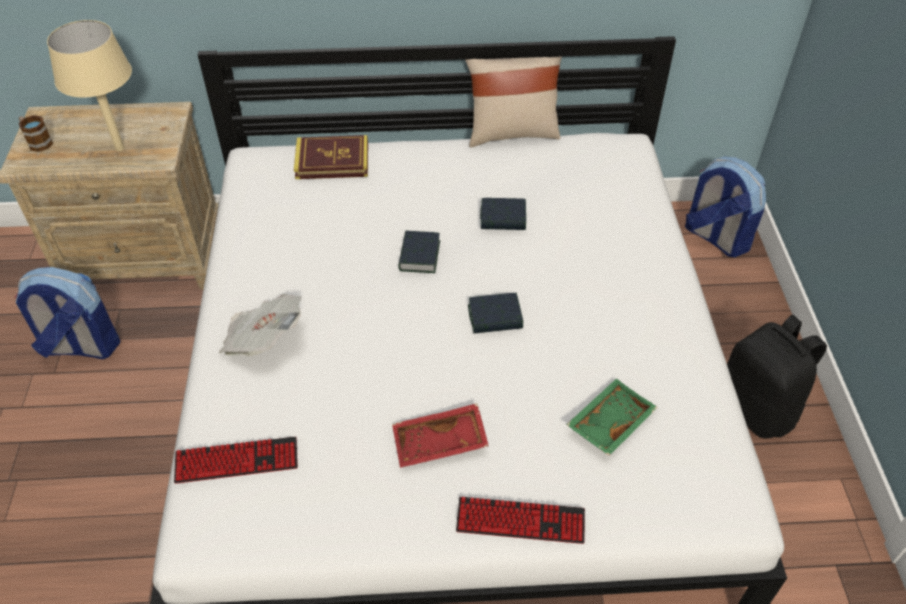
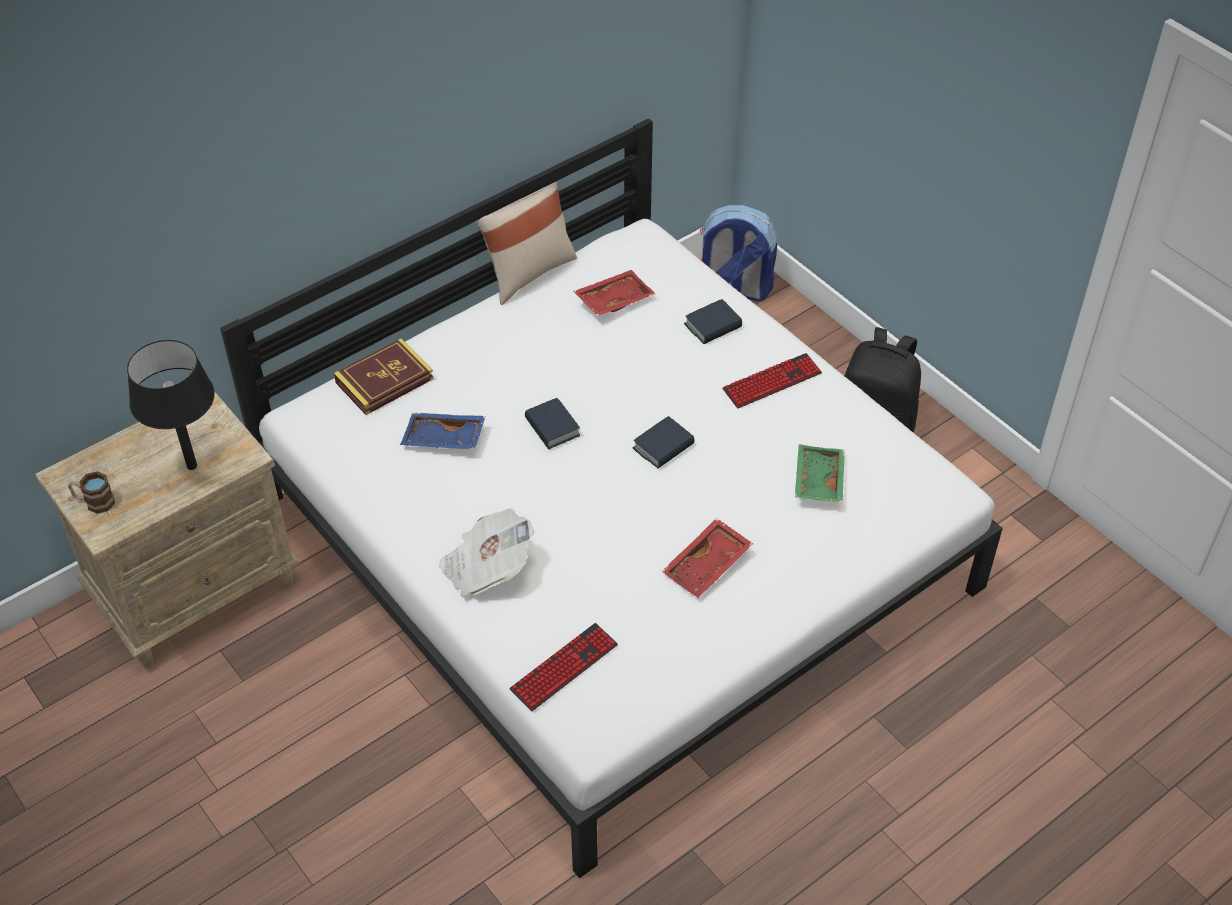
camera: 35 degrees left, 0 degrees up
backpack [15,267,120,359] -> none
beige table lamp [47,20,132,151] -> black table lamp [127,340,215,470]
keyboard [456,497,585,544] -> keyboard moved to [722,353,822,408]
book [480,198,526,230] -> book moved to [684,299,742,344]
none -> blue tray [400,413,486,449]
none -> red tray [573,270,655,316]

